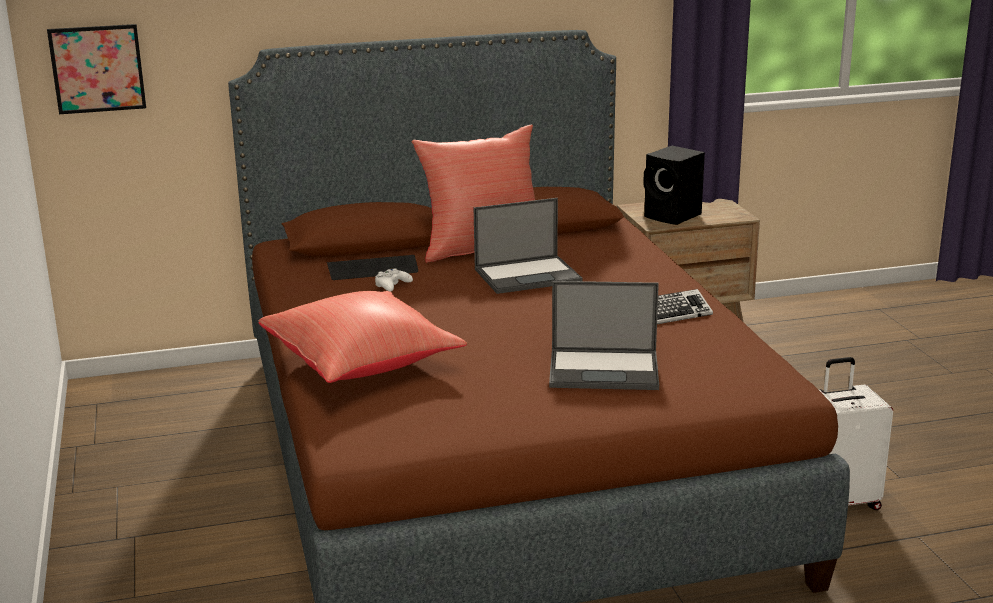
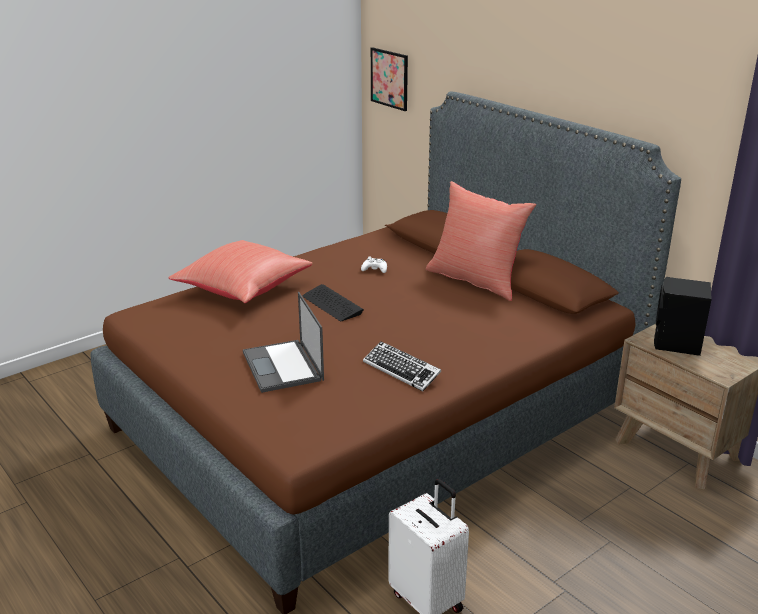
camera: 65 degrees right, 5 degrees up
keyboard [327,255,418,280] -> keyboard moved to [302,284,364,321]
laptop [474,198,583,294] -> none

